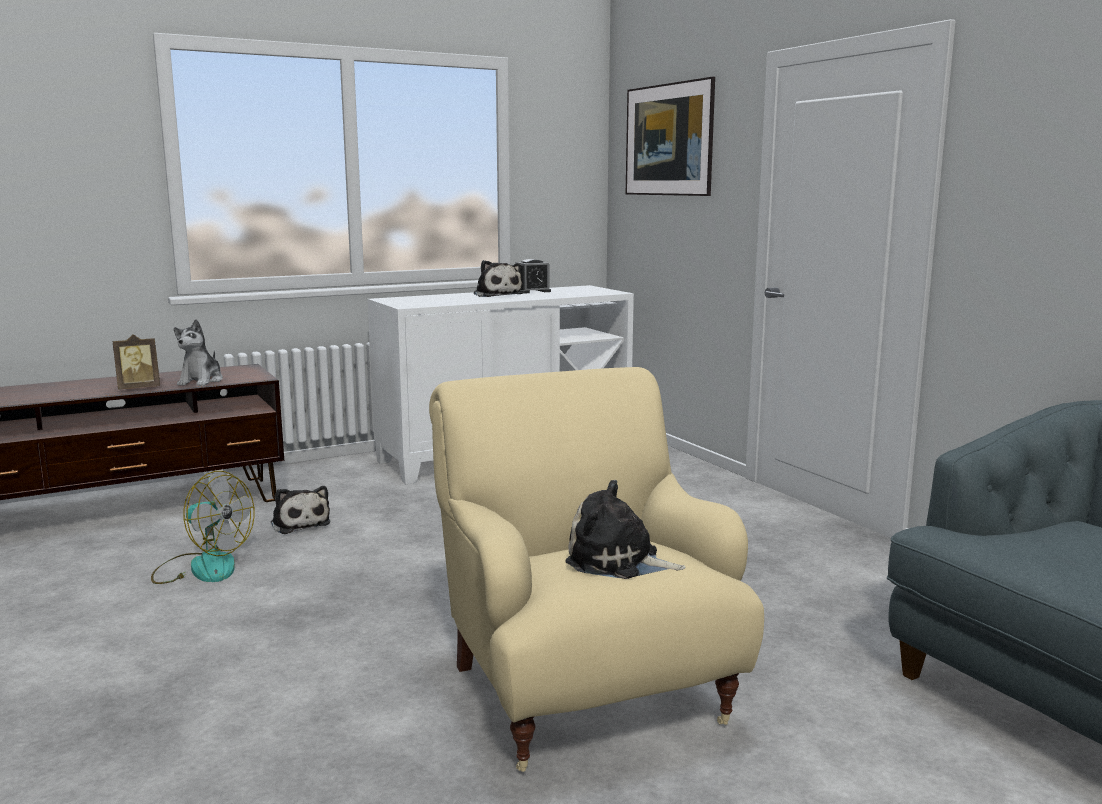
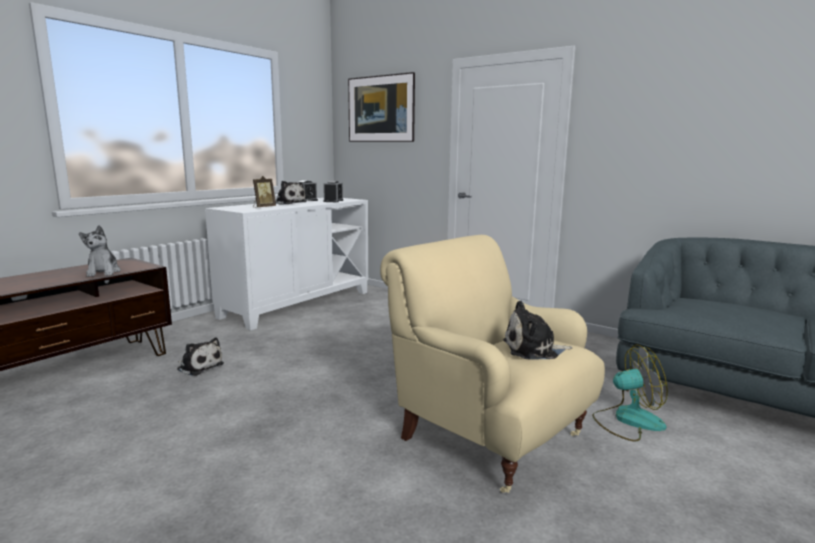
camera: 25 degrees left, 0 degrees up
picture frame [113,334,160,390] -> picture frame moved to [253,176,276,208]
fan [151,471,255,584] -> fan moved to [592,344,668,441]
none -> alarm clock [323,181,343,202]

